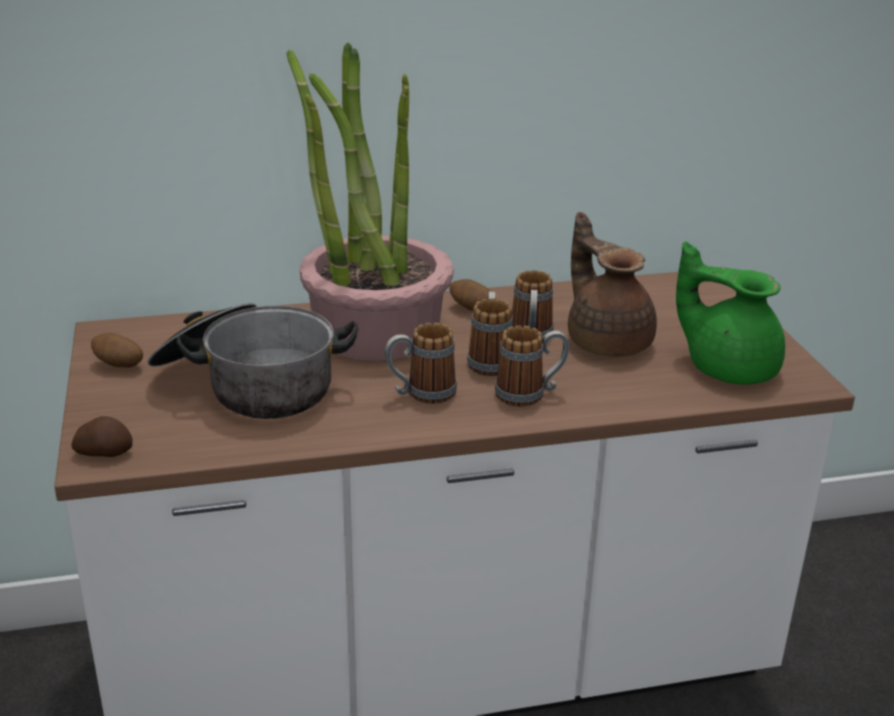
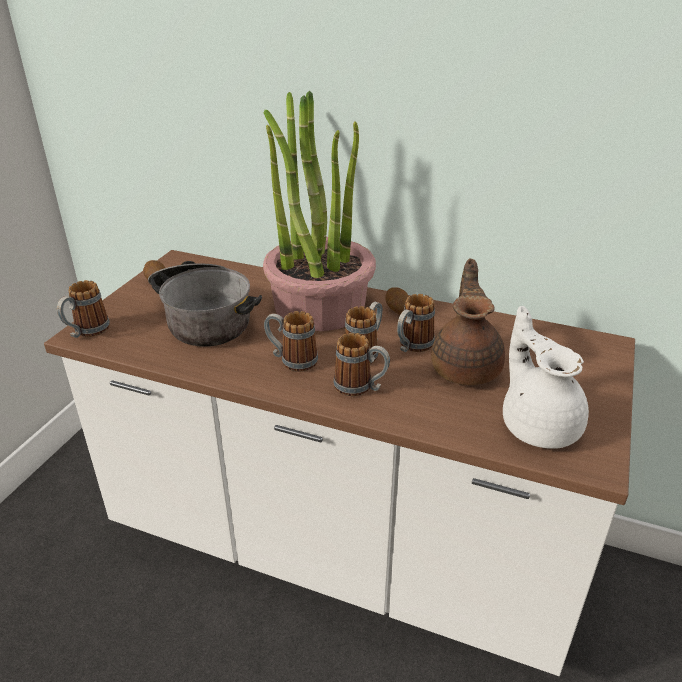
camera: 35 degrees right, 5 degrees up
potato [71,416,133,457] -> mug [57,280,110,338]
green teapot [676,241,785,385] -> white teapot [503,306,589,449]

